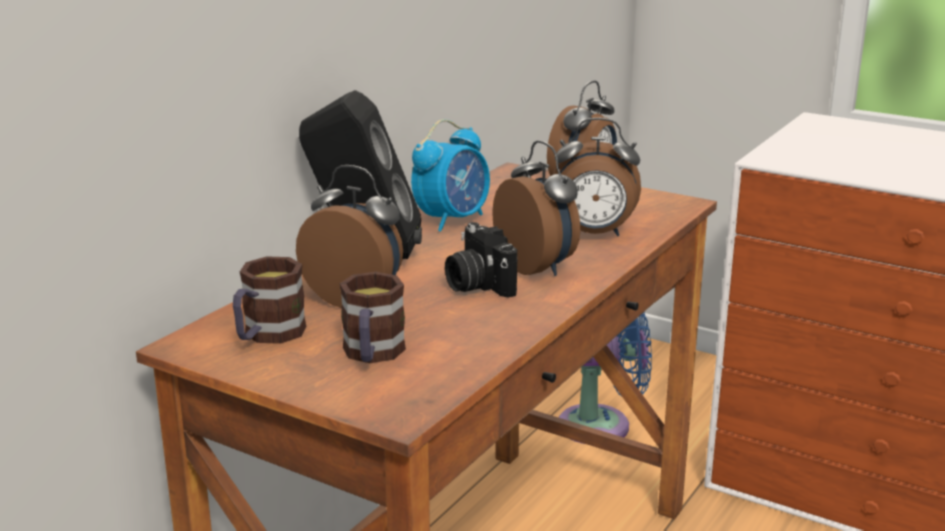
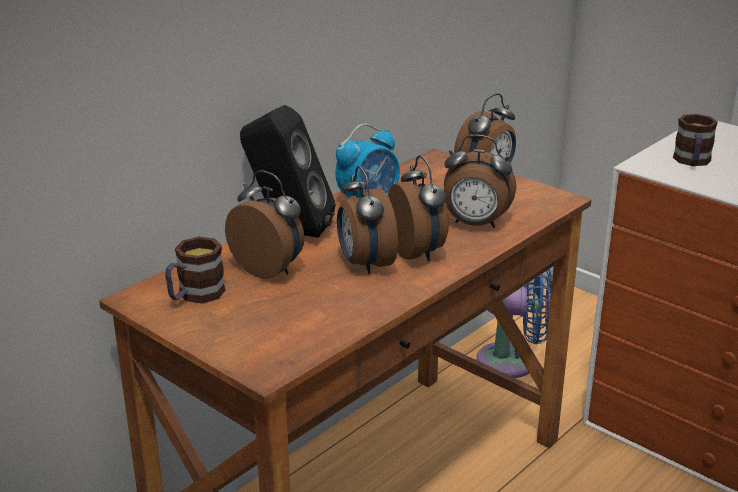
camera: 10 degrees right, 5 degrees up
mug [340,272,406,363] -> mug moved to [673,114,718,166]
camera [445,222,517,298] -> alarm clock [337,166,398,274]

